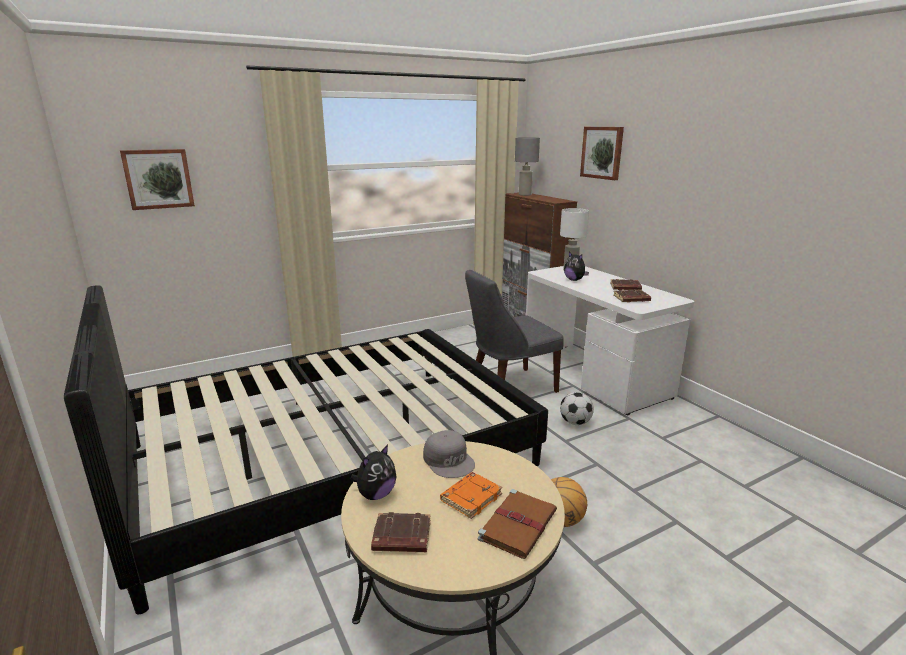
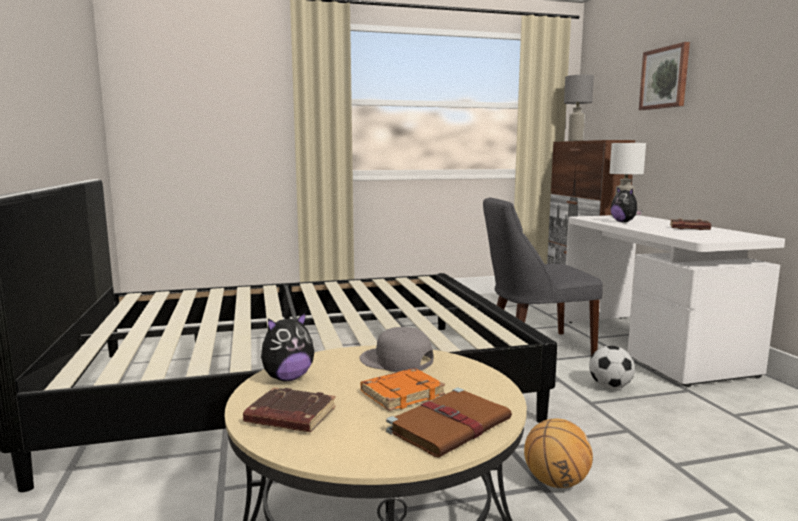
camera: 15 degrees right, 10 degrees down
picture [120,149,195,210] -> none
grey cap [423,430,475,478] -> grey cap turned 135 degrees clockwise [360,327,433,372]
brown book [614,289,651,302] -> none

